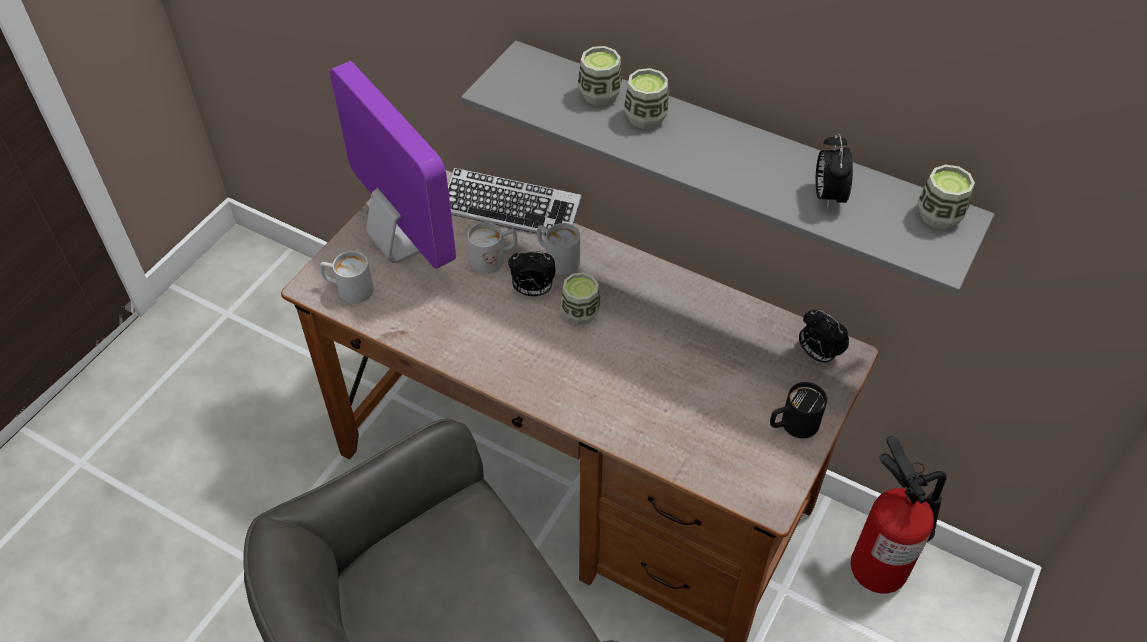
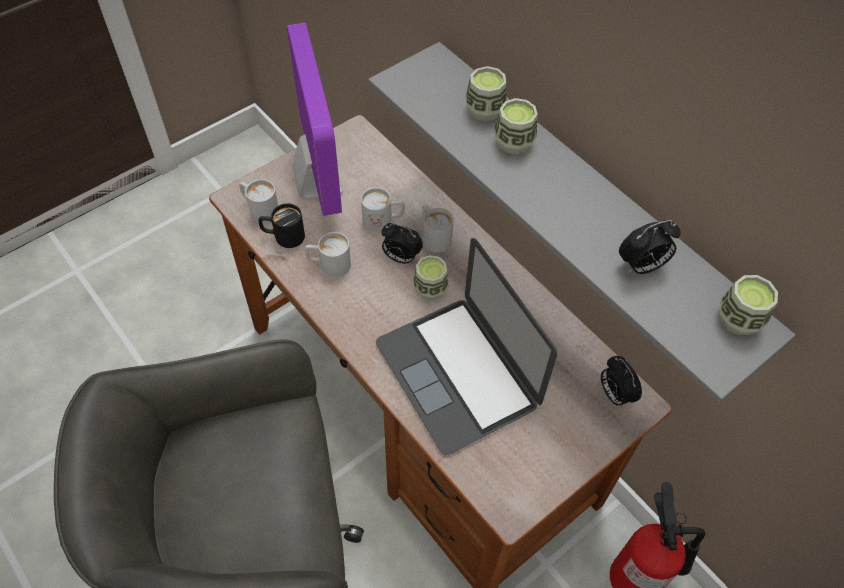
camera: 20 degrees right, 5 degrees up
keyboard [448,168,582,236] -> none
black mug [770,382,827,438] -> black mug moved to [258,203,305,248]
alarm clock [816,134,853,209] -> alarm clock turned 135 degrees counterclockwise [619,220,681,274]
none -> white mug [305,232,351,277]
none -> laptop [376,238,557,455]

